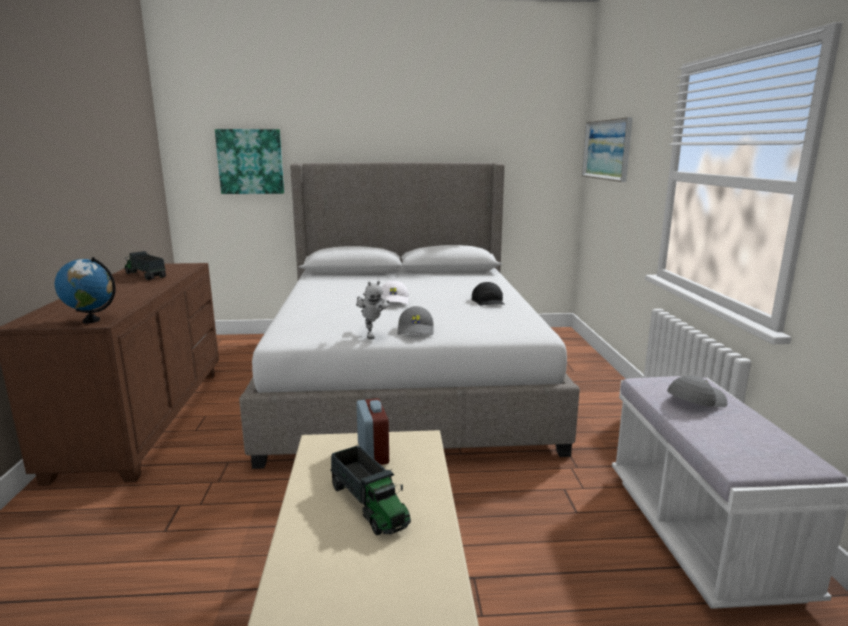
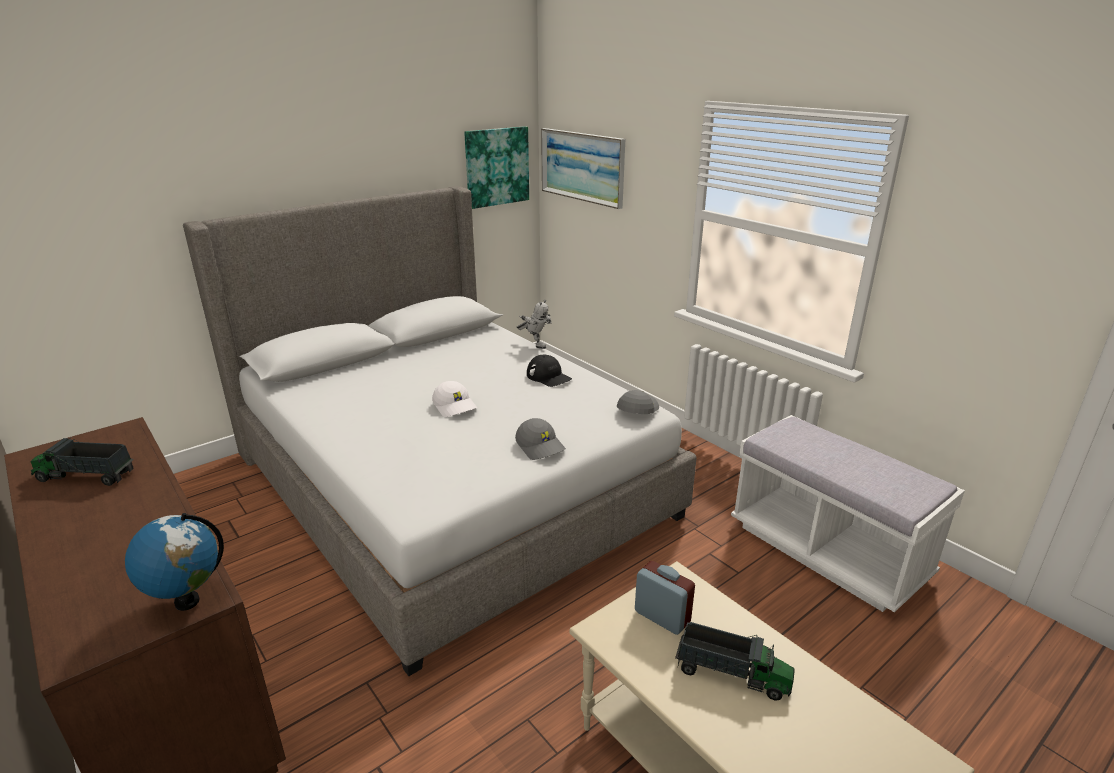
camera: 35 degrees left, 10 degrees up
picture [215,129,284,194] -> picture moved to [464,126,529,209]
toy robot [356,281,391,339] -> toy robot moved to [517,300,552,349]
grey cap [667,375,728,407] -> grey cap moved to [617,390,659,414]

